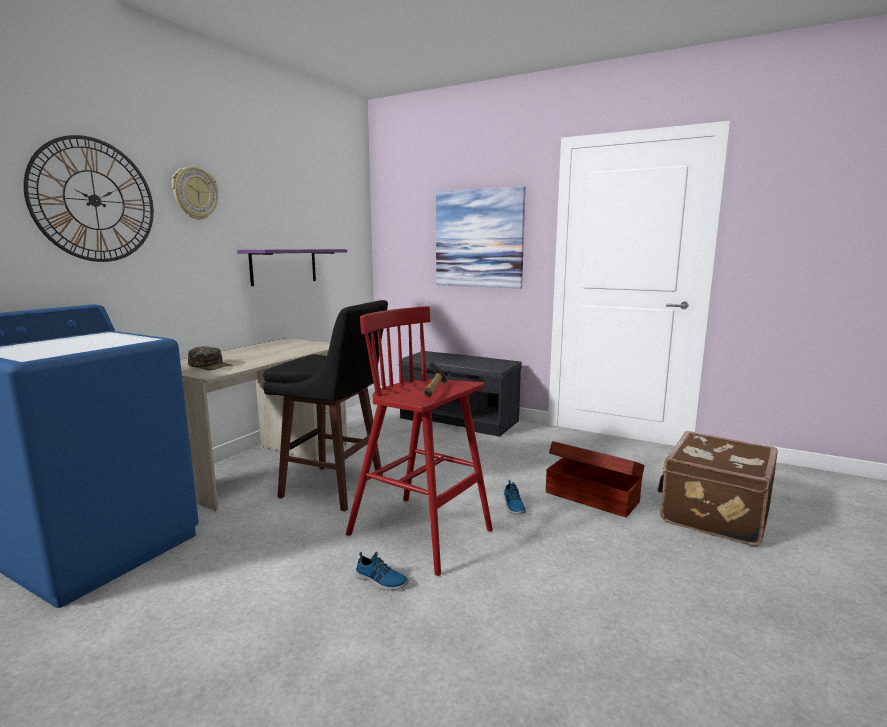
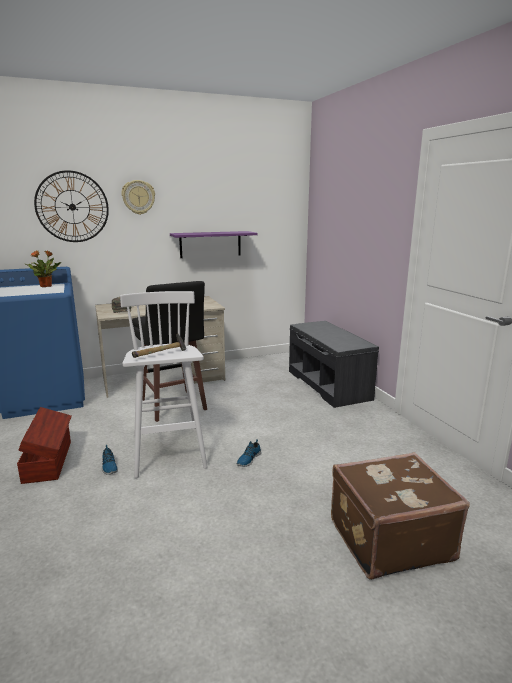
camera: 40 degrees right, 5 degrees up
red stool [346,306,493,576] -> white stool [120,291,208,478]
picture [436,186,525,288] -> none
brown storage box [546,441,645,517] -> brown storage box moved to [17,407,72,484]
none -> potted plant [26,250,61,287]

